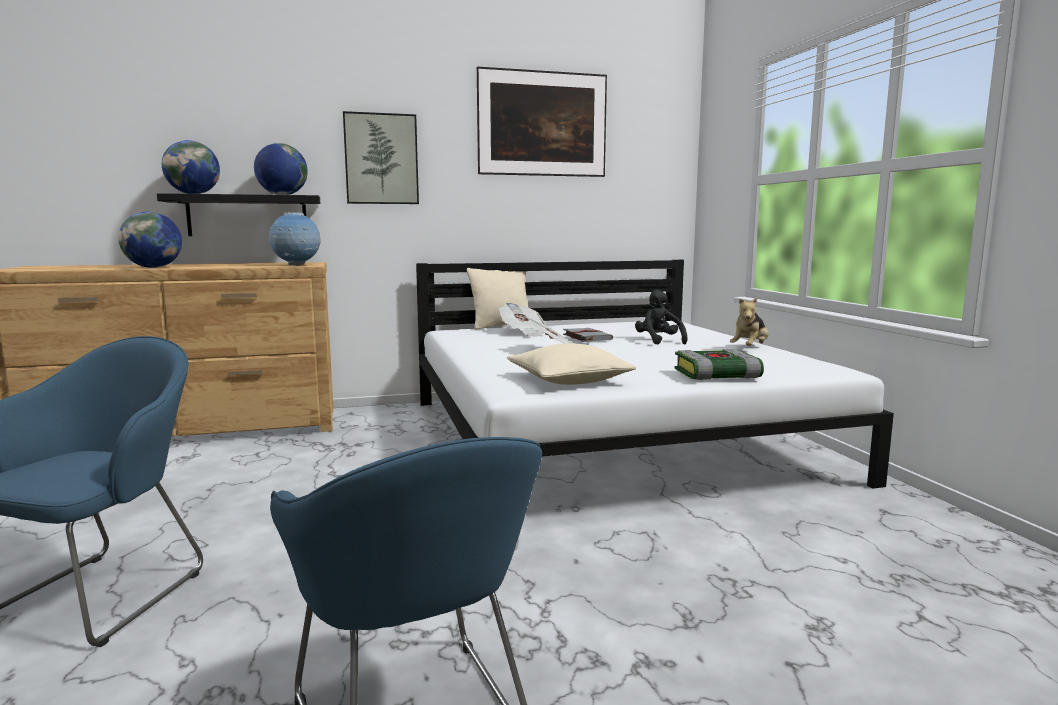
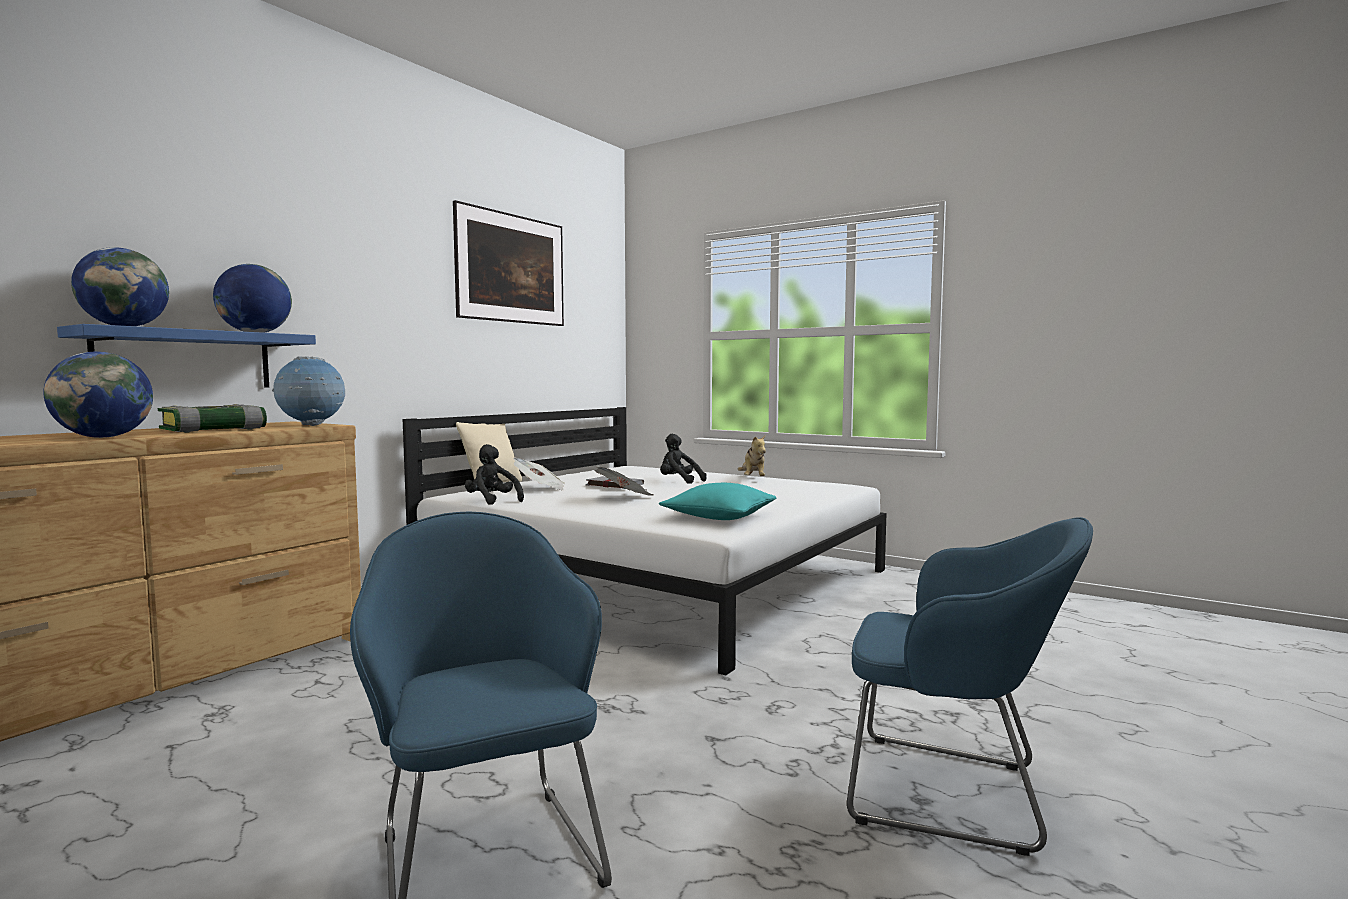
camera: 40 degrees left, 5 degrees down
black shelf [157,193,320,236] -> blue shelf [57,324,316,387]
picture [343,111,419,204] -> none
beige pillow [507,343,636,385] -> turquoise pillow [659,483,776,520]
book [674,349,764,380] -> book moved to [158,404,267,433]
none -> black plush toy [465,444,524,505]

